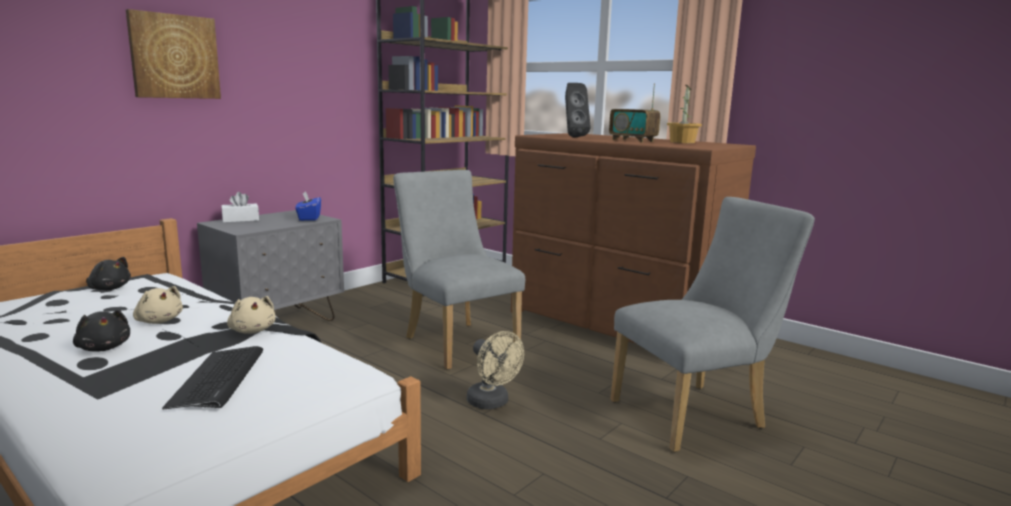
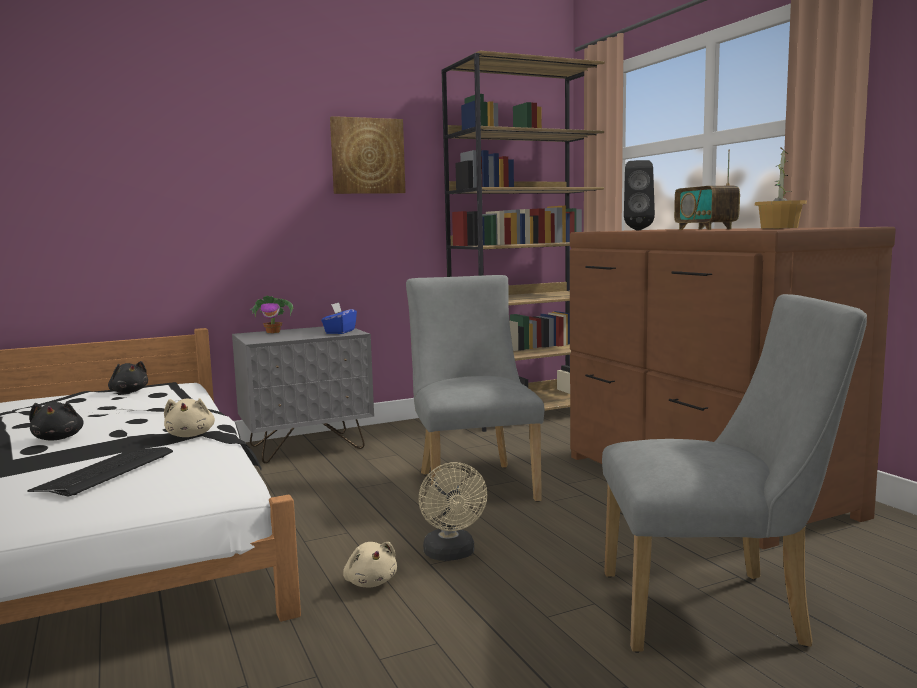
camera: 25 degrees right, 5 degrees down
picture [126,9,221,99] -> picture moved to [330,116,406,194]
beige plush toy [133,286,183,324] -> beige plush toy moved to [343,542,397,587]
white tissue box [221,192,259,223] -> potted plant [249,295,294,333]

